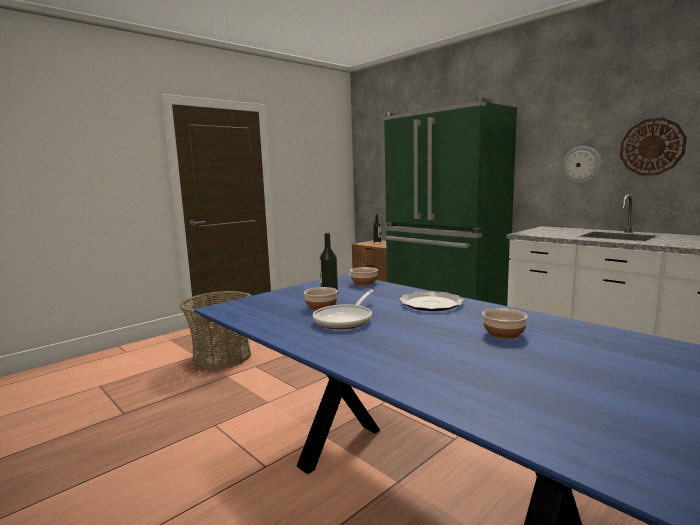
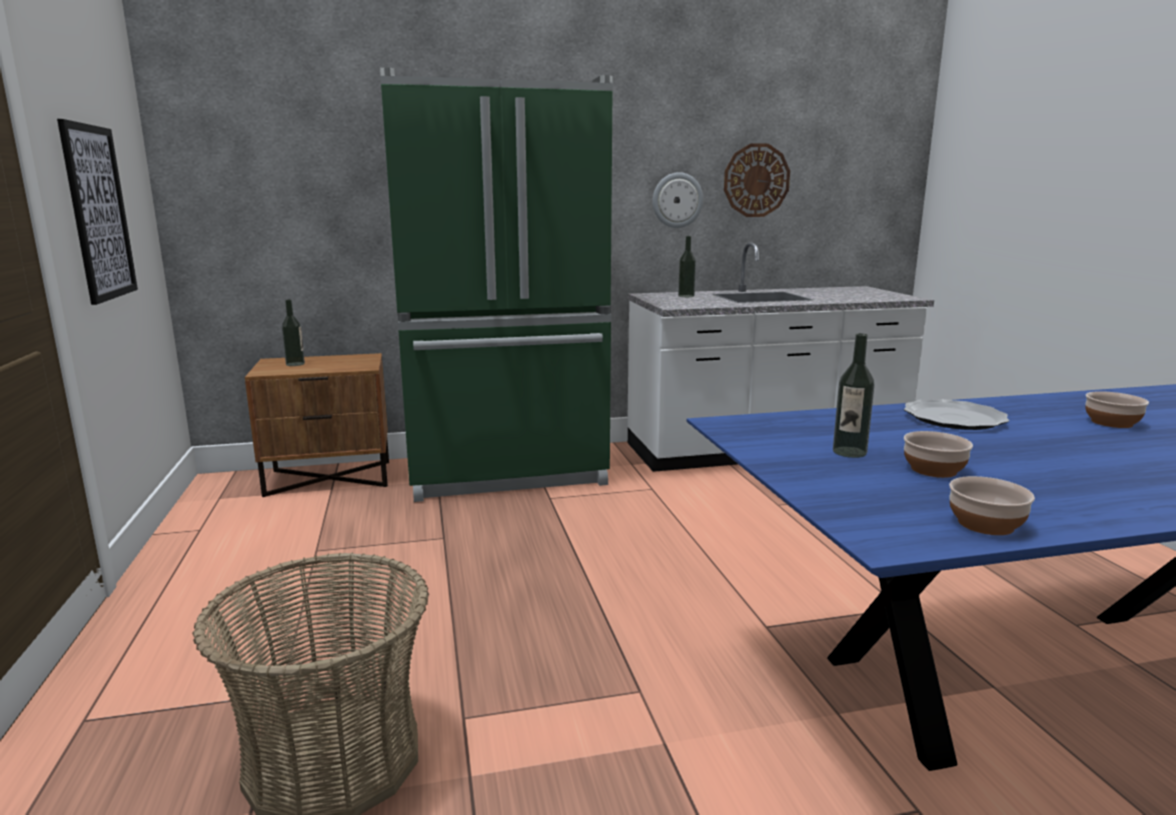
camera: 60 degrees left, 5 degrees up
frying pan [313,290,374,329] -> none
bowl [350,267,378,286] -> bowl moved to [949,476,1035,535]
none -> picture [57,119,138,305]
none -> bottle [678,236,696,297]

